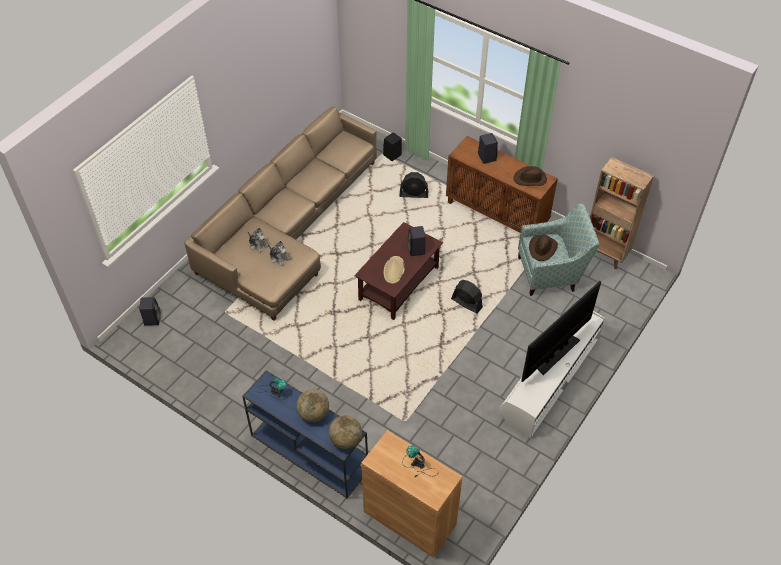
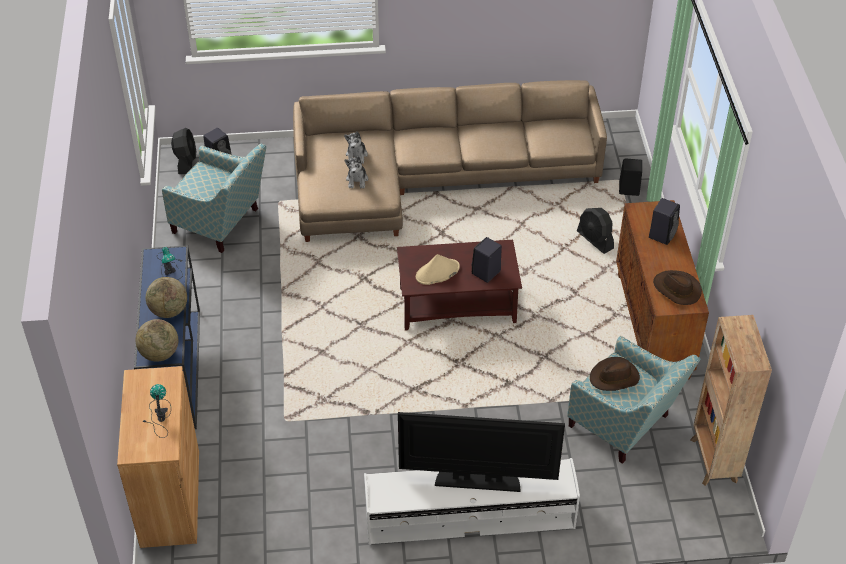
camera: 50 degrees right, 5 degrees down
black fan [451,280,483,314] -> black fan moved to [171,128,196,174]
none -> armchair [162,144,266,253]

